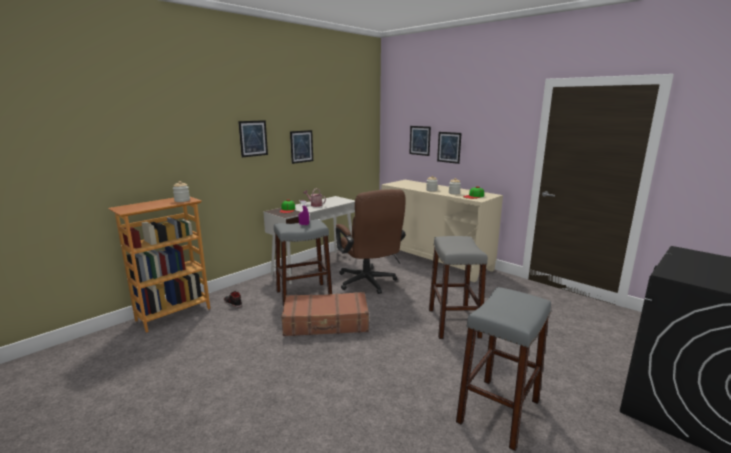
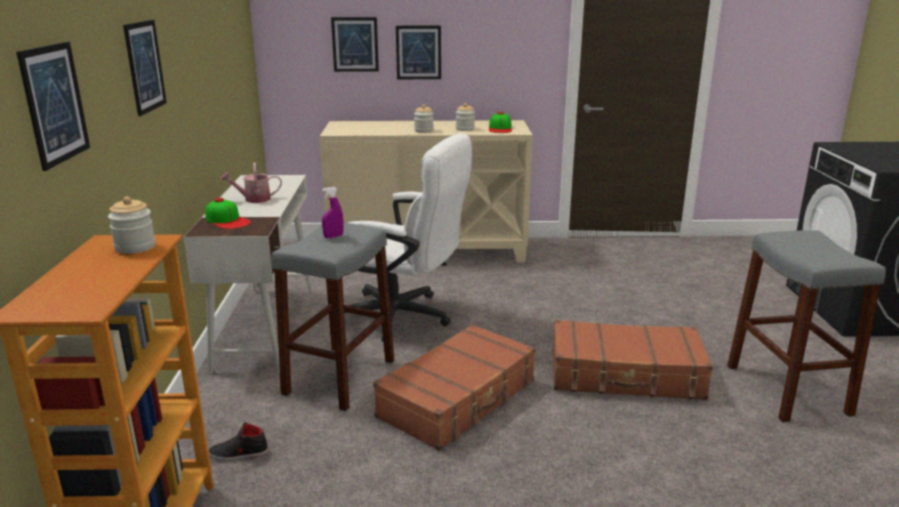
camera: 45 degrees left, 5 degrees up
picture [290,130,313,164] -> picture moved to [16,42,90,171]
brown office chair [336,189,406,294] -> white office chair [344,133,472,342]
grey stool [429,236,488,339] -> none
none -> brown suitcase [553,319,713,400]

